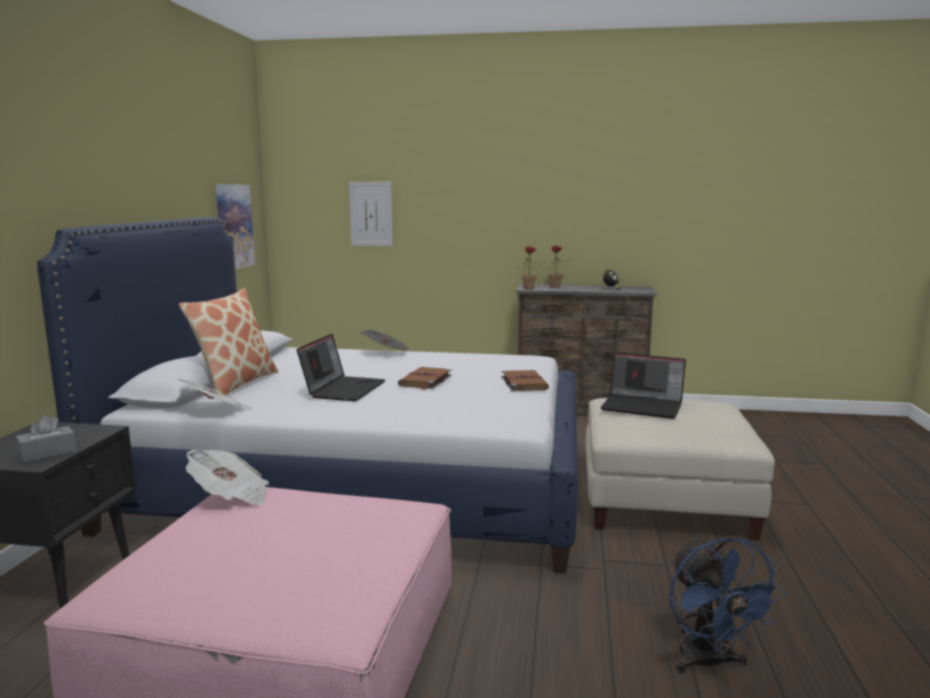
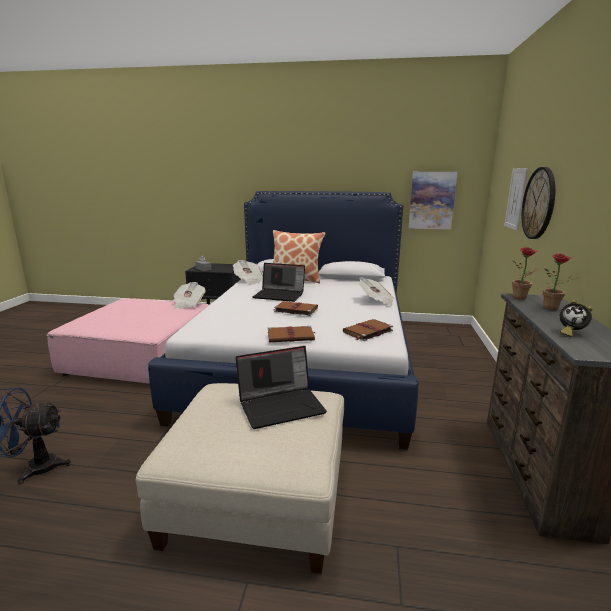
camera: 90 degrees right, 5 degrees up
laptop [600,352,686,419] -> laptop turned 135 degrees counterclockwise [236,346,327,429]
none -> brown book [343,319,393,341]
none -> wall clock [522,167,555,239]

